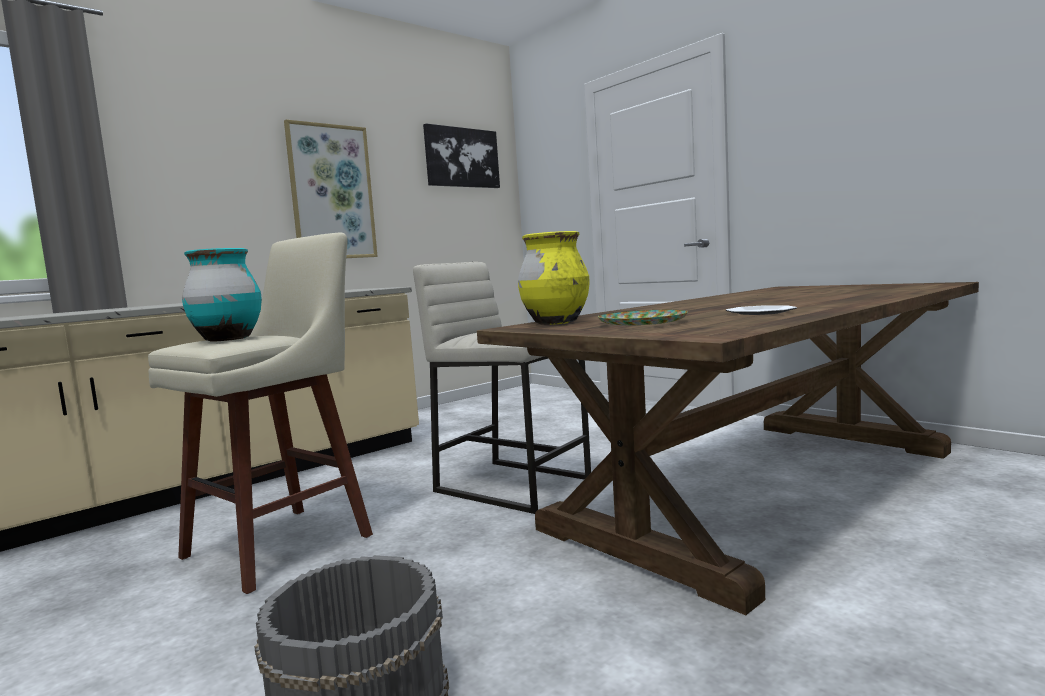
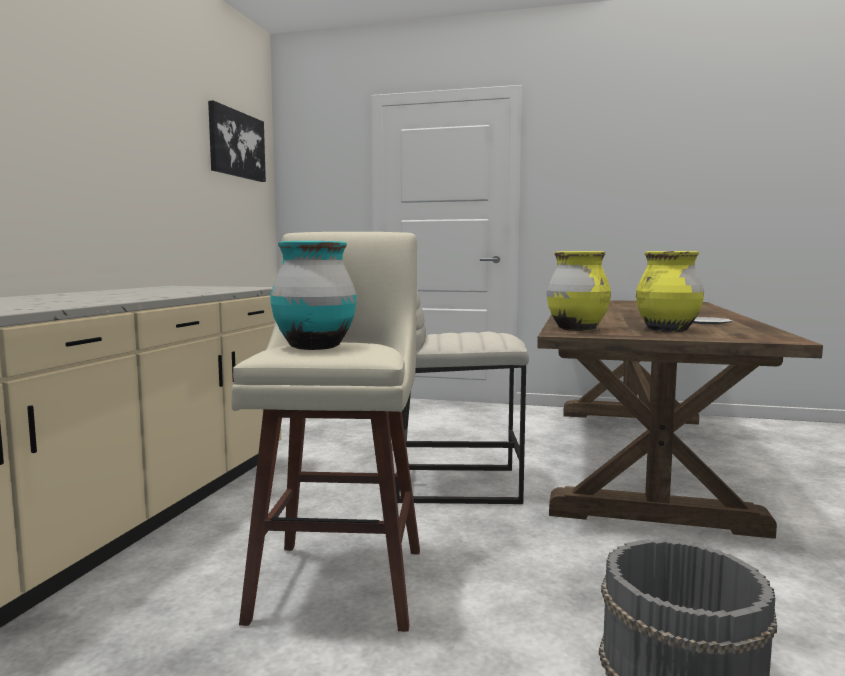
camera: 35 degrees left, 0 degrees up
picture [284,120,378,258] -> none
plate [598,310,688,325] -> yellow vase [636,251,704,332]

